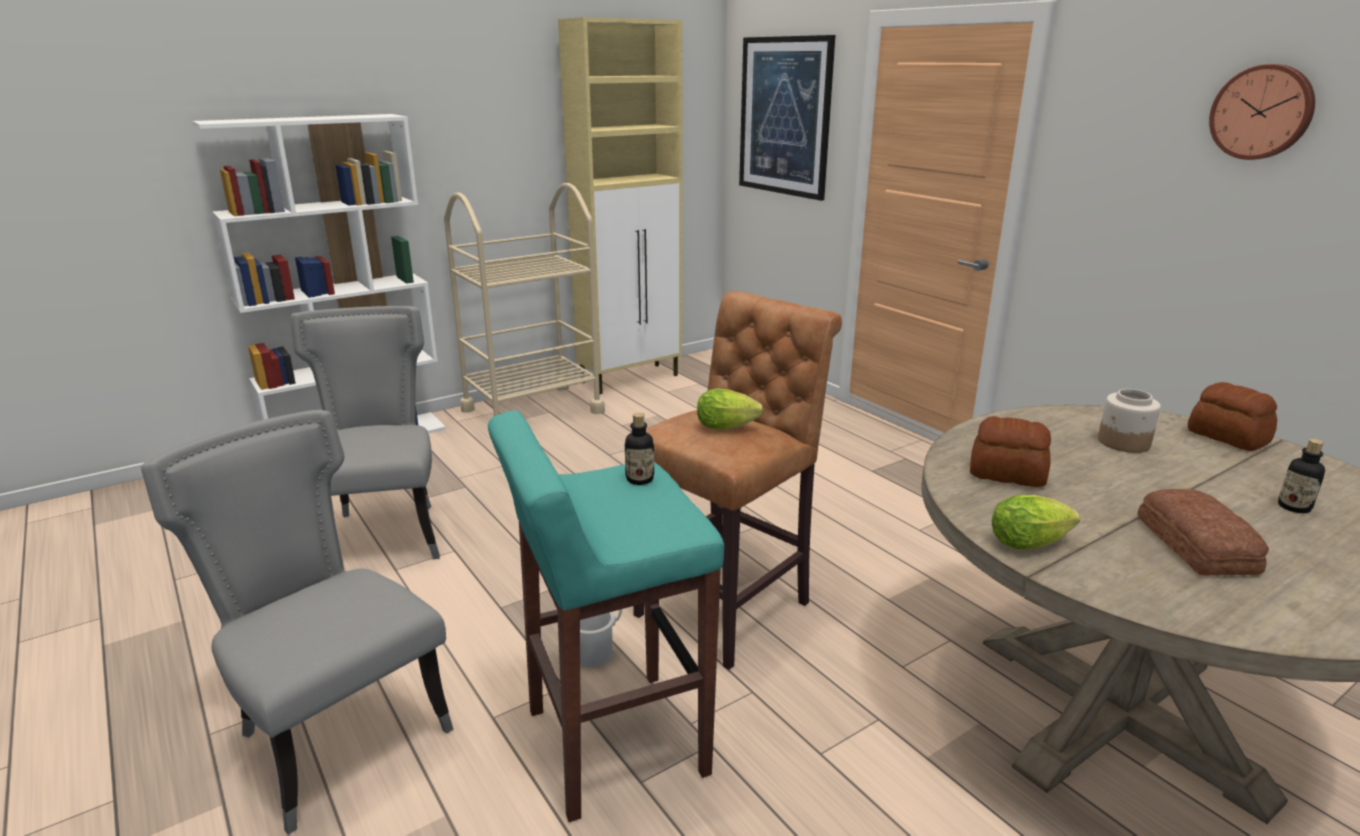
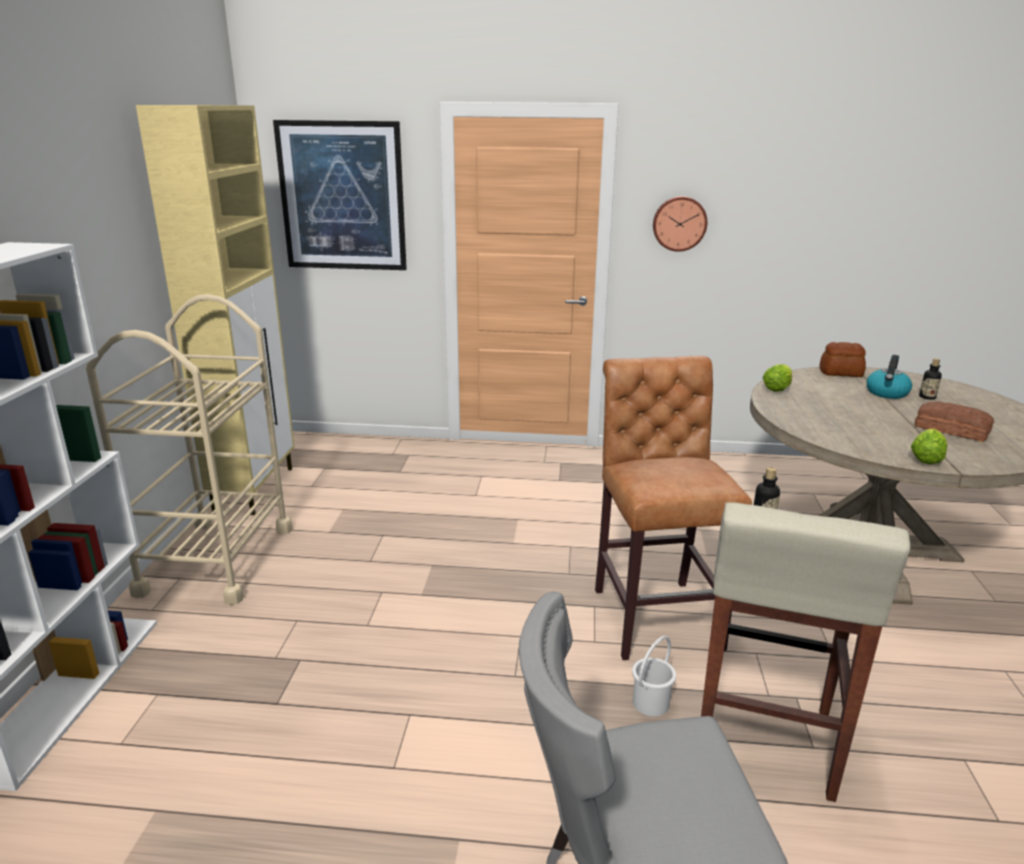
camera: 50 degrees left, 0 degrees up
grey chair [290,306,440,559] -> none
turquoise stool [488,410,724,822] -> beige stool [701,502,910,802]
lettuce [697,389,764,429] -> lettuce moved to [763,364,792,392]
bread [970,416,1051,487] -> none
jar [1098,389,1161,453] -> none
wall clock [1209,64,1315,160] -> wall clock moved to [653,196,707,252]
none -> kettle [867,355,912,399]

